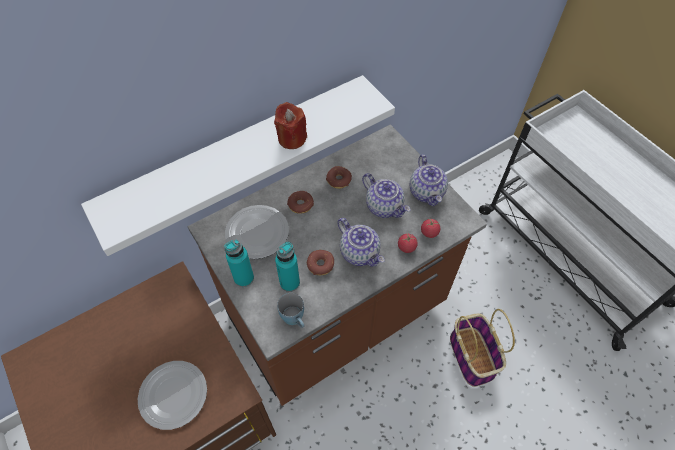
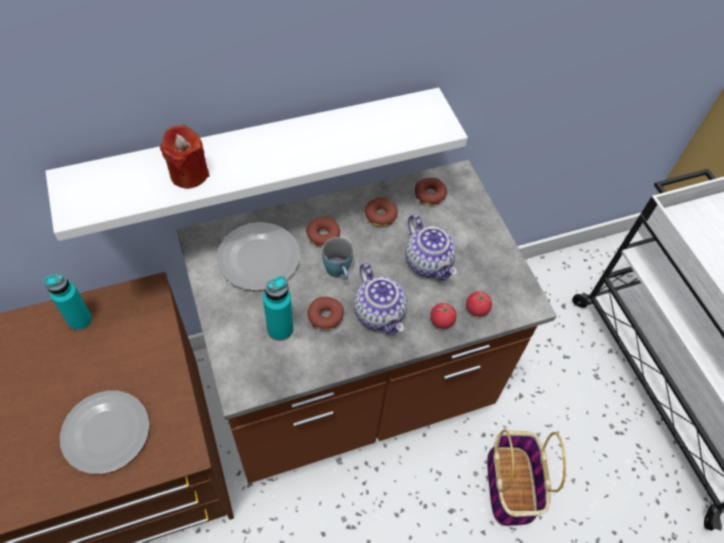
camera: 10 degrees right, 0 degrees up
turquoise bottle [224,240,254,287] -> turquoise bottle moved to [44,274,92,331]
red candle [274,102,307,149] -> red candle moved to [160,125,209,189]
blue mug [277,293,305,328] -> blue mug moved to [322,237,353,280]
teapot [410,155,448,206] -> none
none -> donut [415,178,447,205]

